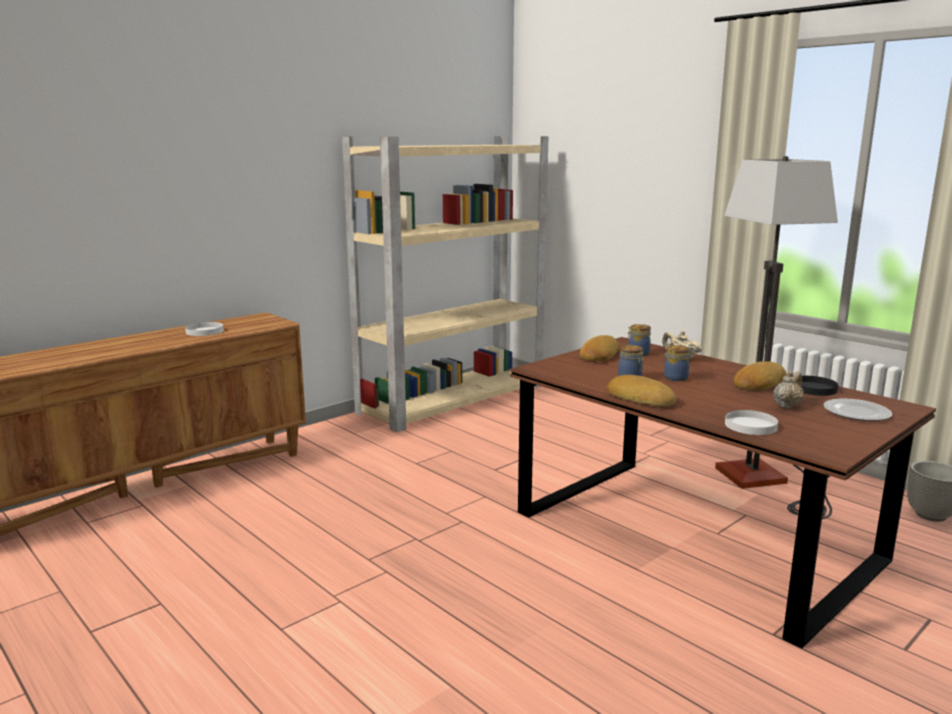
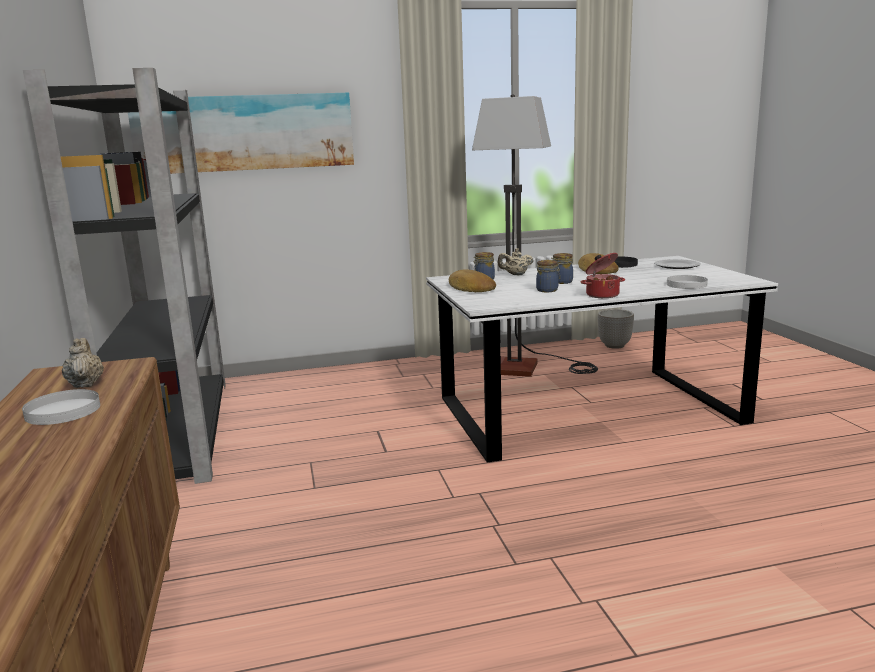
camera: 60 degrees left, 0 degrees up
beige bookcase [342,136,549,432] -> black bookcase [23,68,226,484]
brown dining table [510,337,936,648] -> white dining table [426,256,778,463]
bread [607,375,676,406] -> cooking pot [581,253,625,298]
beige teapot [774,371,804,409] -> beige teapot moved to [62,338,104,388]
none -> picture [128,93,354,174]

